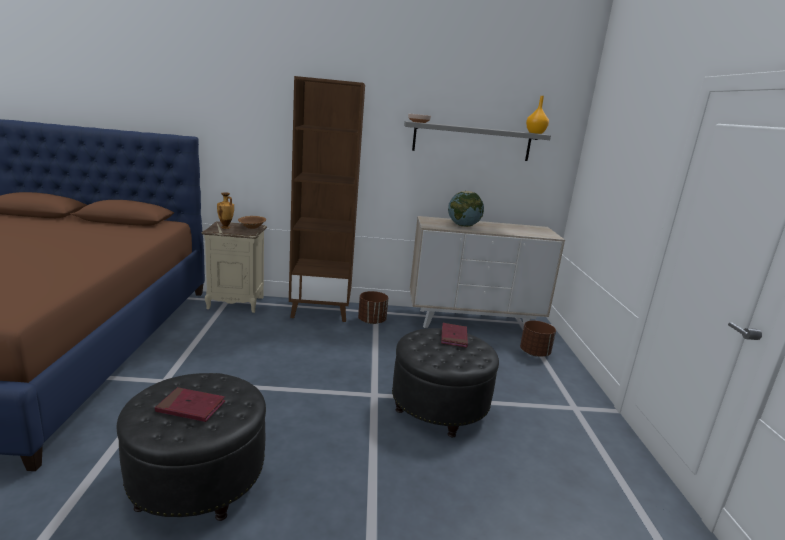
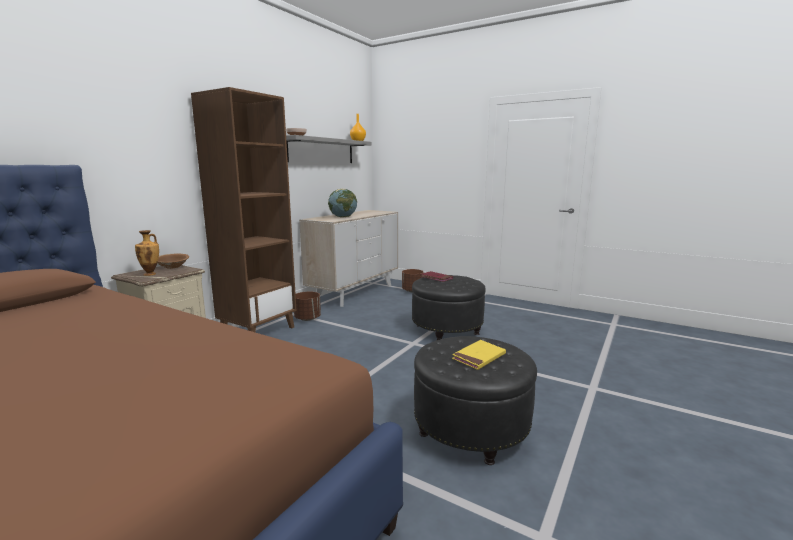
camera: 55 degrees left, 5 degrees down
red book [155,387,226,422] -> yellow book [452,340,506,370]

